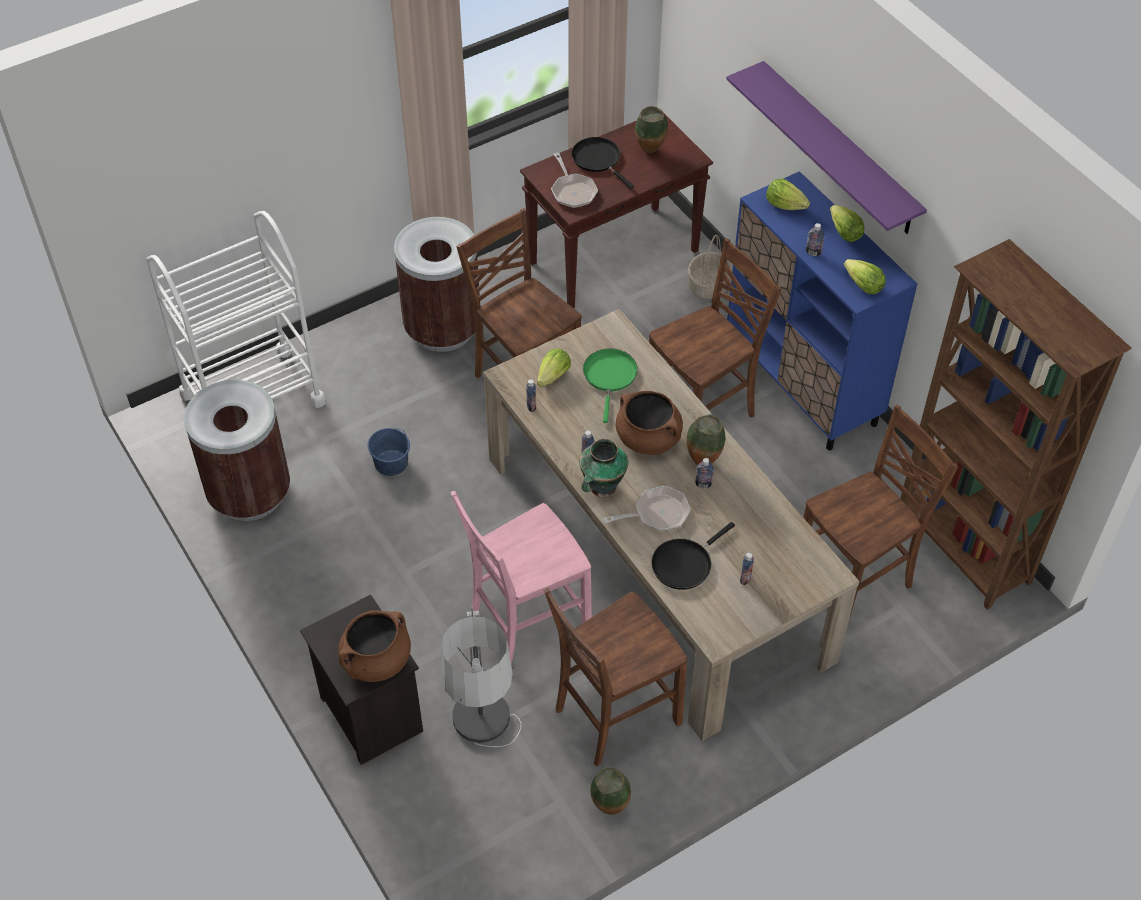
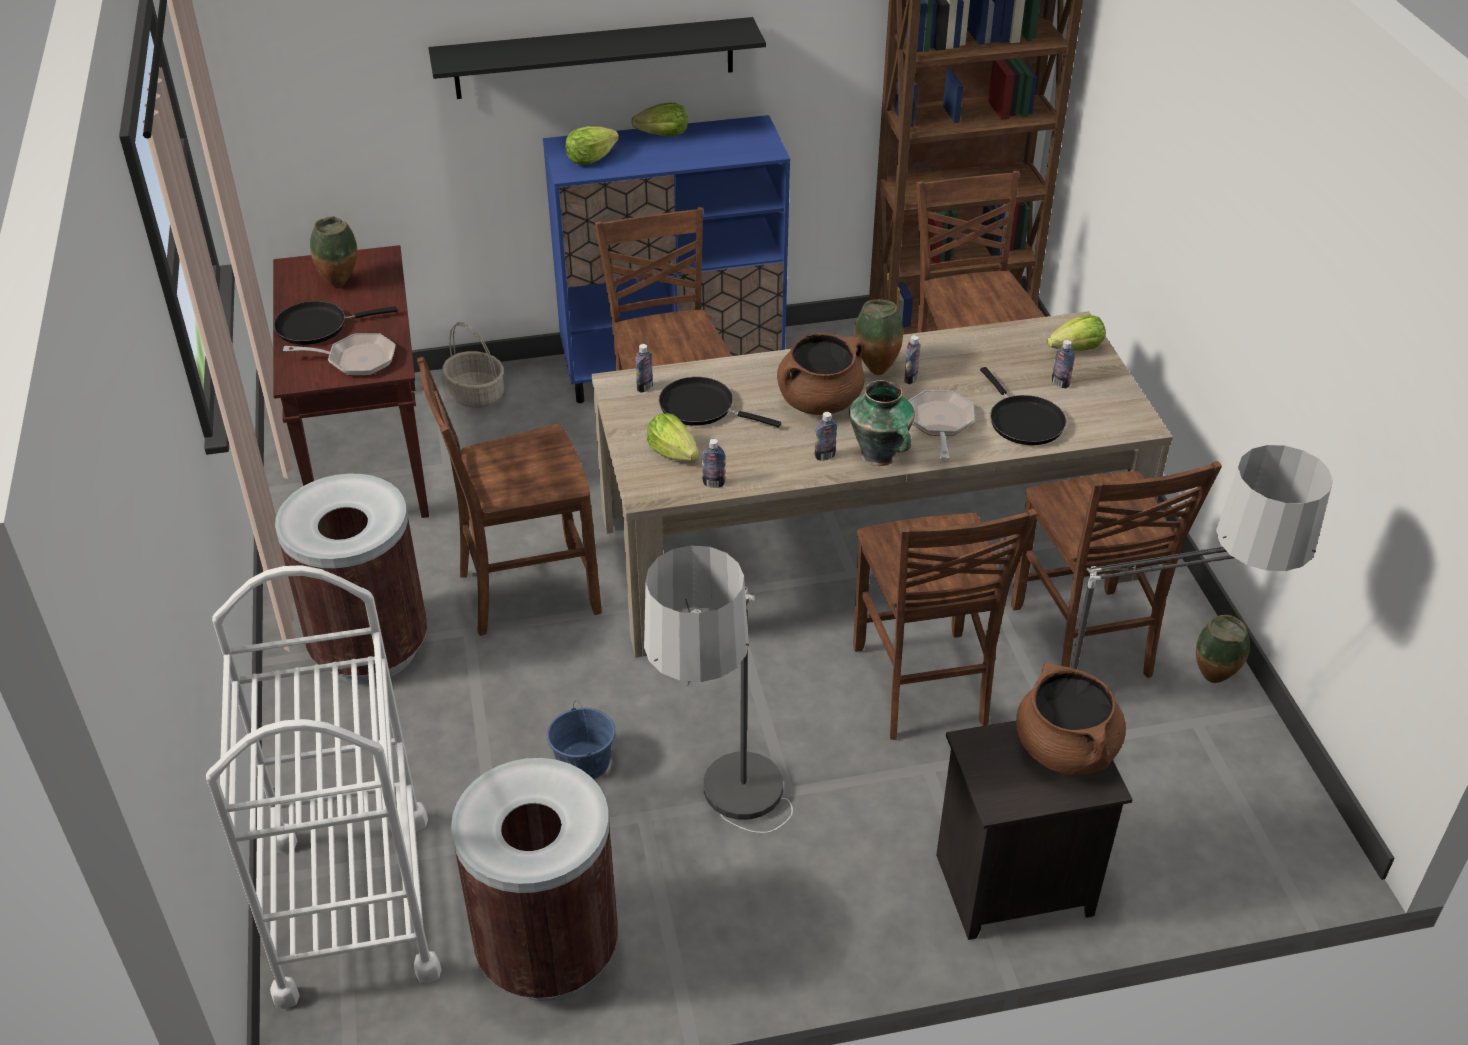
camera: 70 degrees left, 10 degrees down
pink chair [451,491,592,665] -> brown chair [853,509,1037,740]
green frying pan [583,349,638,423] -> black frying pan [659,377,781,428]
purple shelf [726,61,927,234] -> black shelf [428,17,766,99]
bottle [806,223,825,256] -> bottle moved to [635,344,653,393]
lettuce [844,259,886,294] -> lettuce moved to [1048,315,1105,351]
none -> floor lamp [644,545,793,833]

